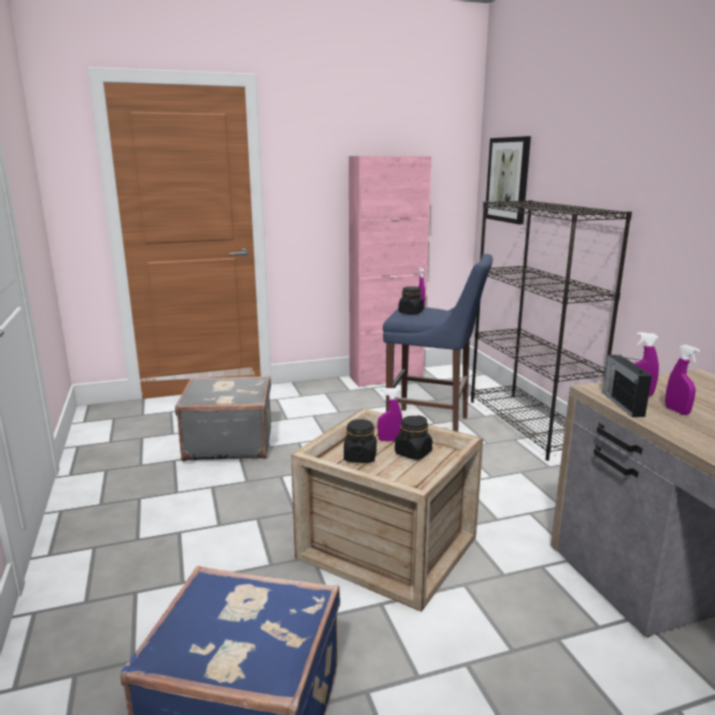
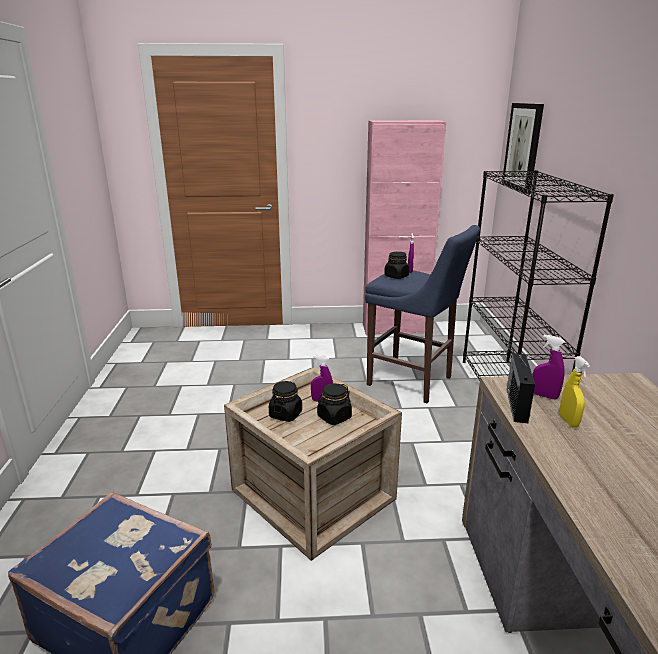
camera: 15 degrees right, 5 degrees up
grey suitcase [175,376,271,461] -> none
purple spray bottle [665,345,700,415] -> yellow spray bottle [559,356,590,428]

